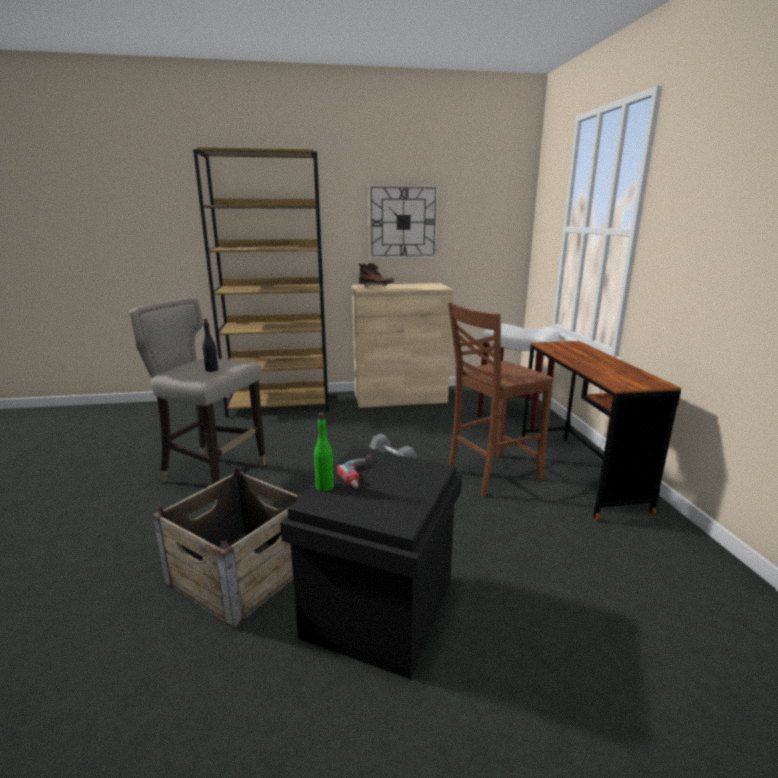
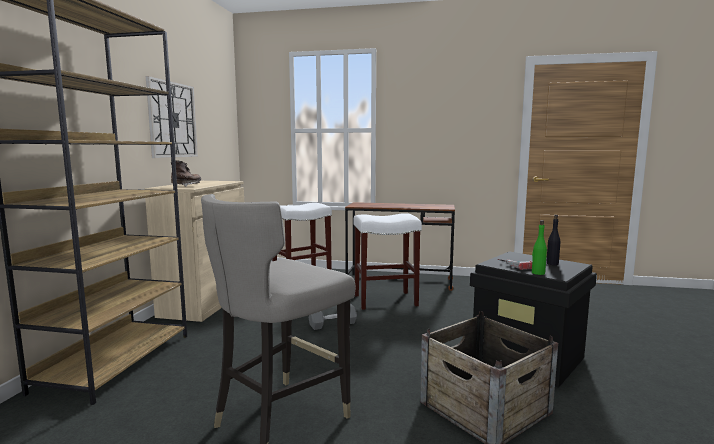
camera: 70 degrees left, 10 degrees down
black bottle [203,318,218,372] -> black bottle moved to [546,215,560,265]
brown chair [448,302,554,496] -> white stool [353,213,422,310]

